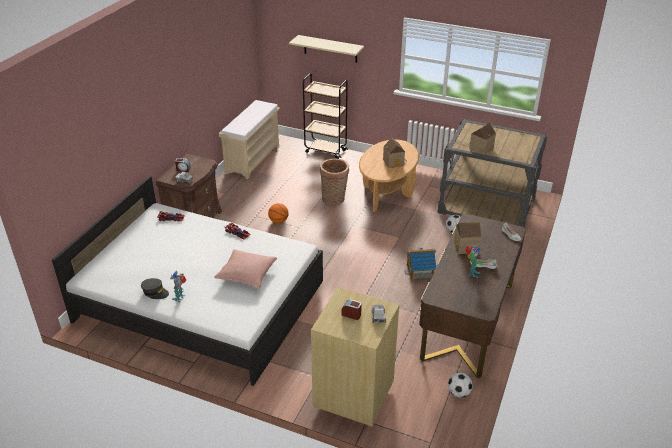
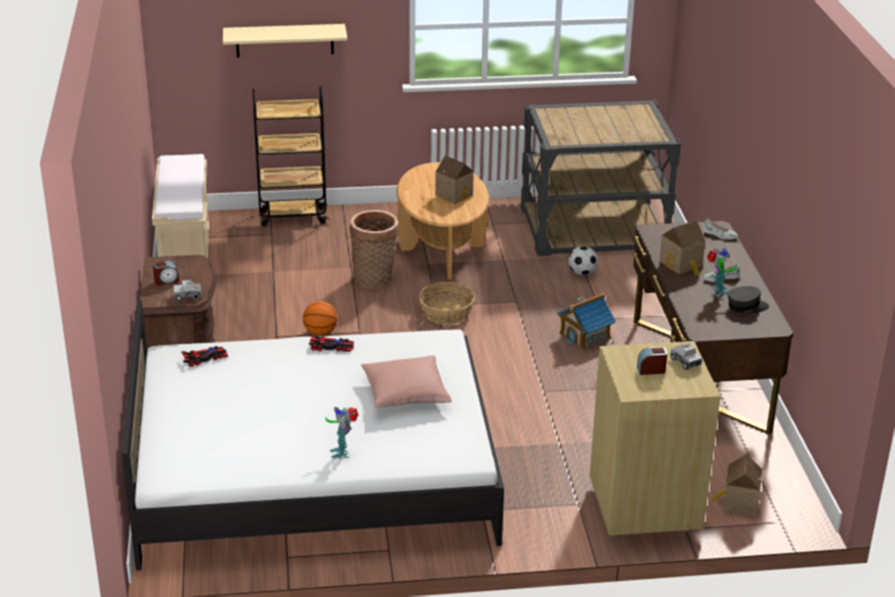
camera: 30 degrees left, 5 degrees down
grey cap [141,278,169,299] -> grey cap moved to [727,286,769,314]
football [448,372,473,398] -> none
toy house [469,123,496,155] -> toy house moved to [712,454,762,516]
none -> basket [419,282,475,325]

